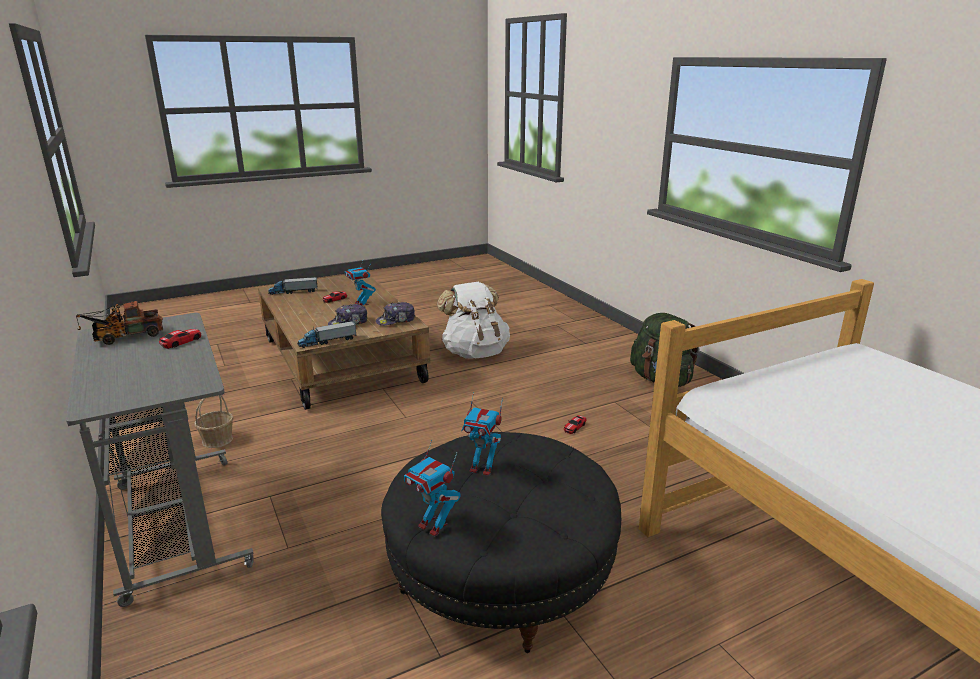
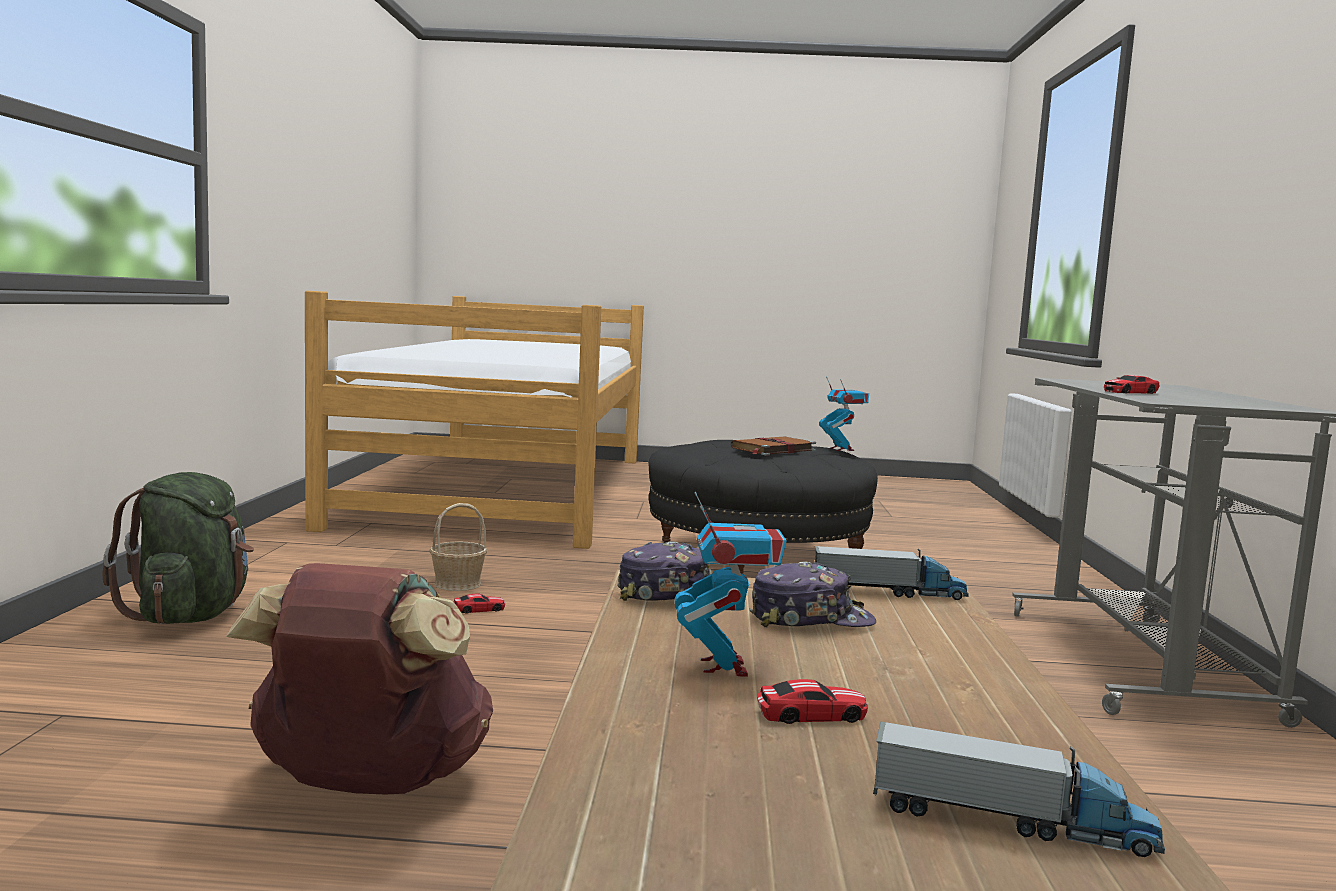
camera: 150 degrees left, 15 degrees down
toy truck [76,301,163,345] -> none
basket [194,395,234,448] -> basket moved to [429,503,487,591]
white backpack [437,282,510,359] -> brown backpack [226,563,493,794]
toy robot [461,392,503,476] -> brown book [731,436,816,455]

